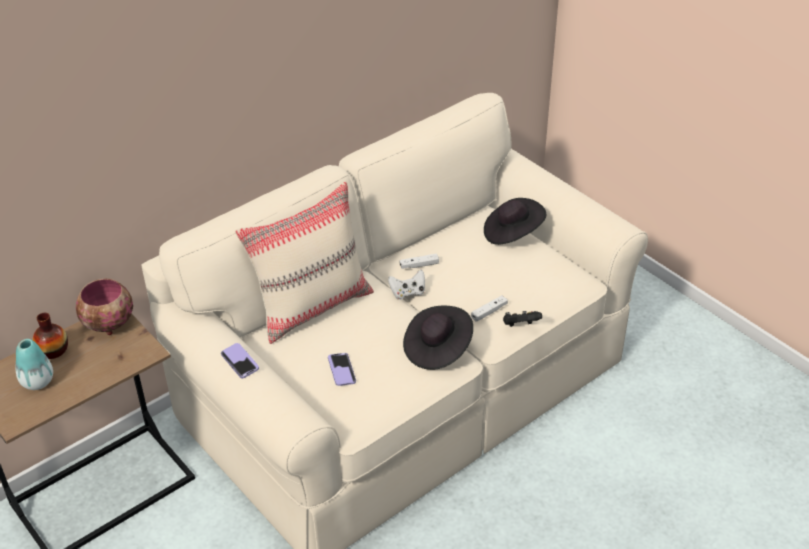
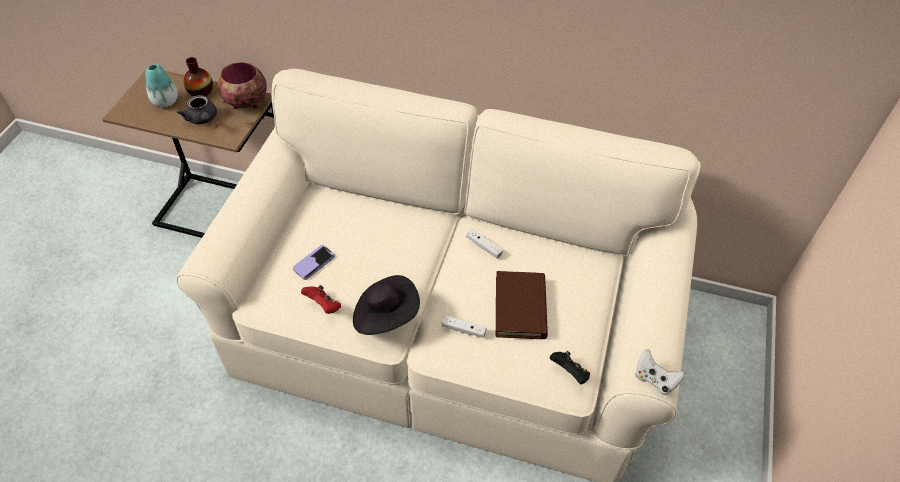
camera: 55 degrees right, 10 degrees up
phone [221,343,259,378] -> none
beige pillow [235,181,374,344] -> none
white game controller [388,270,425,300] -> white game controller moved to [635,349,685,395]
black hat [484,198,546,245] -> none
black game controller [503,311,542,327] -> black game controller moved to [550,351,590,385]
none -> grey teapot [177,95,217,124]
none -> red game controller [301,285,341,314]
none -> brown book [496,271,548,339]

